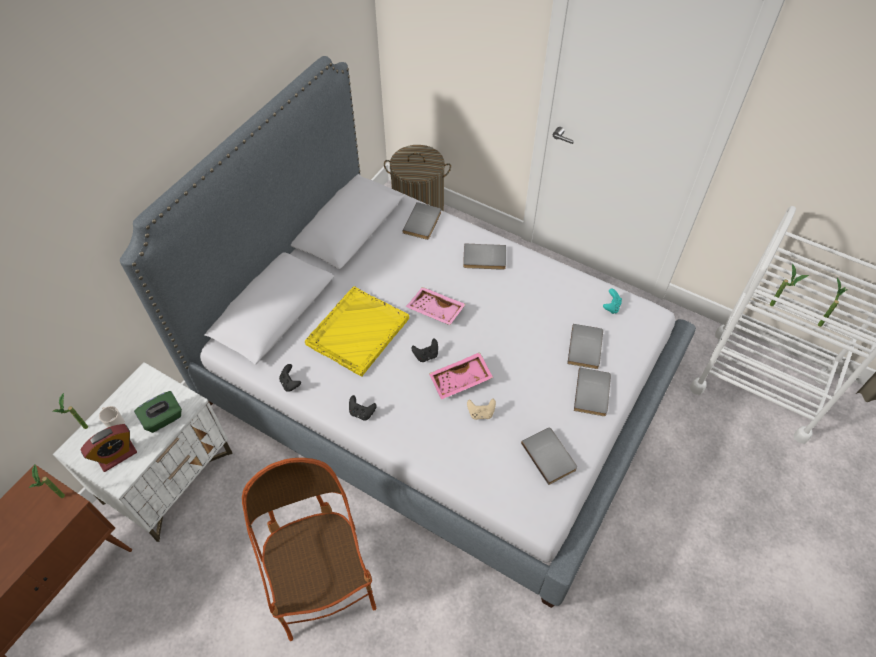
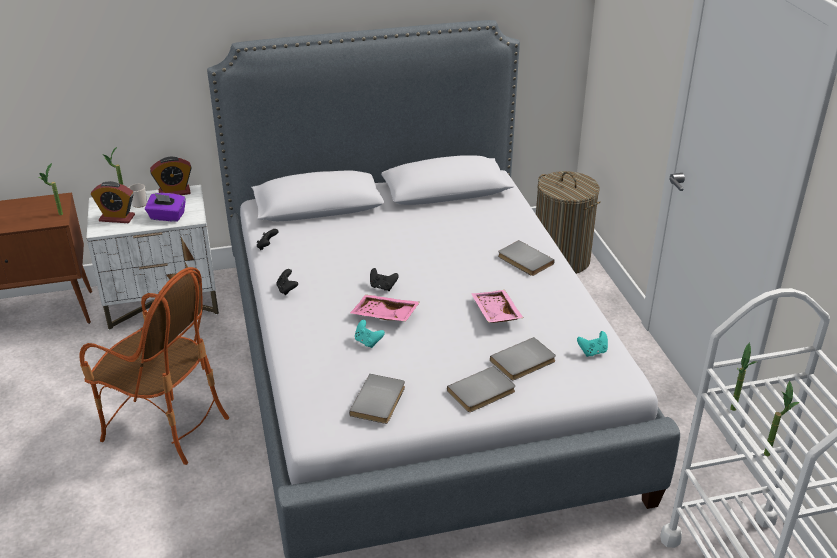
camera: 45 degrees right, 20 degrees down
green tissue box [134,391,182,433] -> purple tissue box [145,193,186,222]
armchair [242,458,376,641] -> armchair turned 90 degrees clockwise [79,267,229,465]
yellow tray [305,286,409,377] -> none
grey book [402,202,441,240] -> none
pink tray [406,287,466,325] -> pink tray moved to [471,290,523,323]
beige game controller [467,398,496,420] -> turquoise game controller [355,320,385,348]
none -> alarm clock [150,157,192,195]

